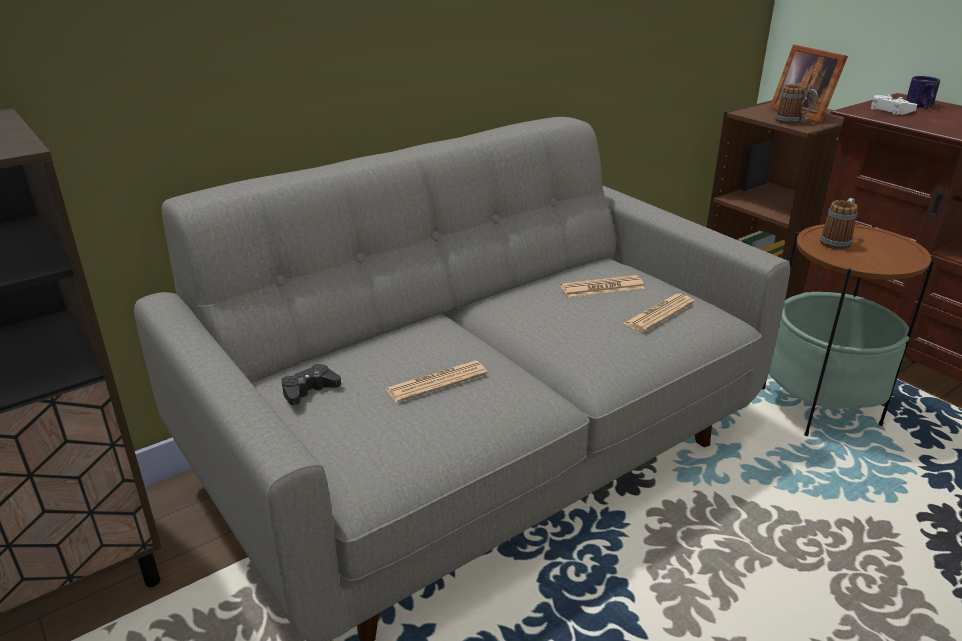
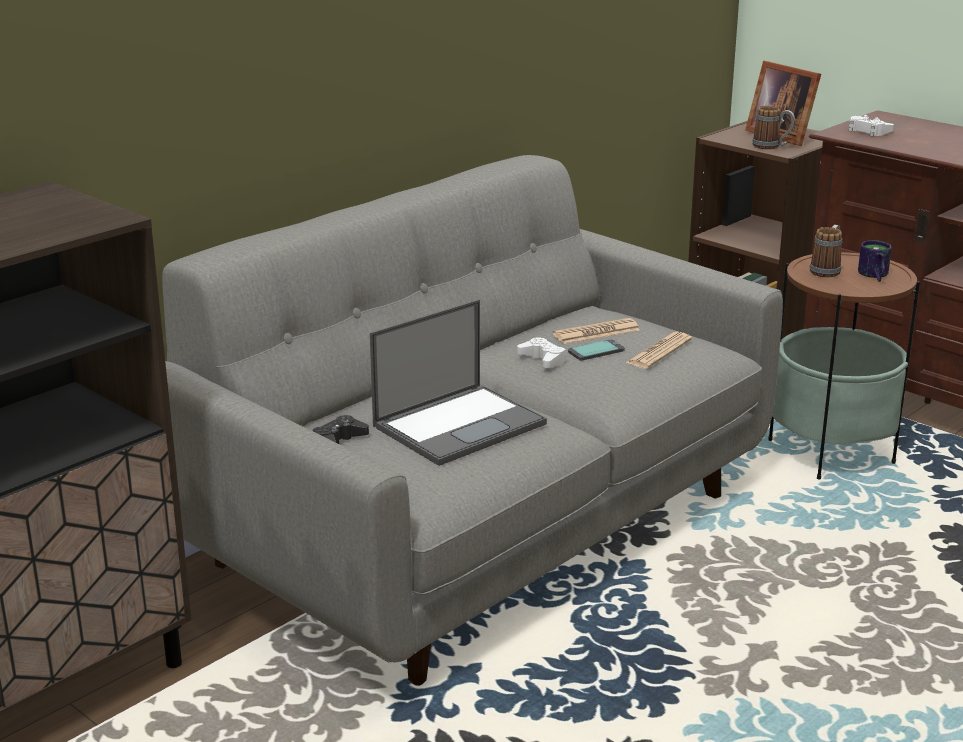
camera: 10 degrees left, 5 degrees down
newspaper [386,361,487,402] -> laptop [370,299,547,466]
mug [906,76,940,110] -> mug moved to [858,240,892,282]
none -> white game controller [517,337,566,368]
none -> phone [568,339,625,361]

